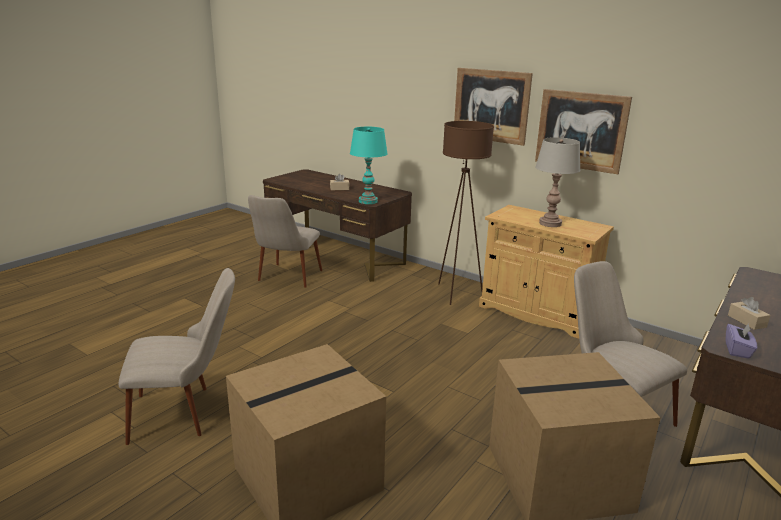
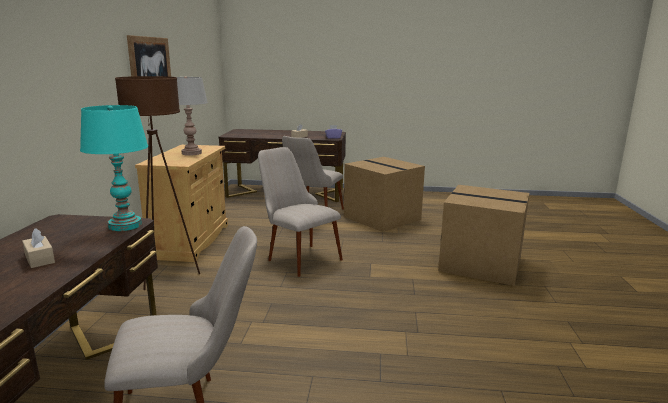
camera: 120 degrees left, 5 degrees down
beige chair [119,268,235,445] -> beige chair moved to [258,147,343,277]
picture [454,68,533,146] -> none

